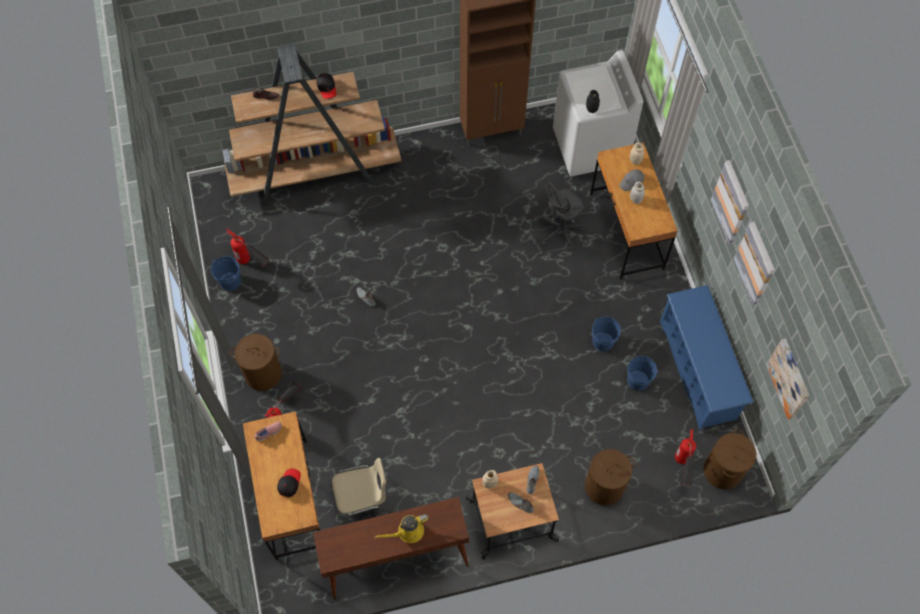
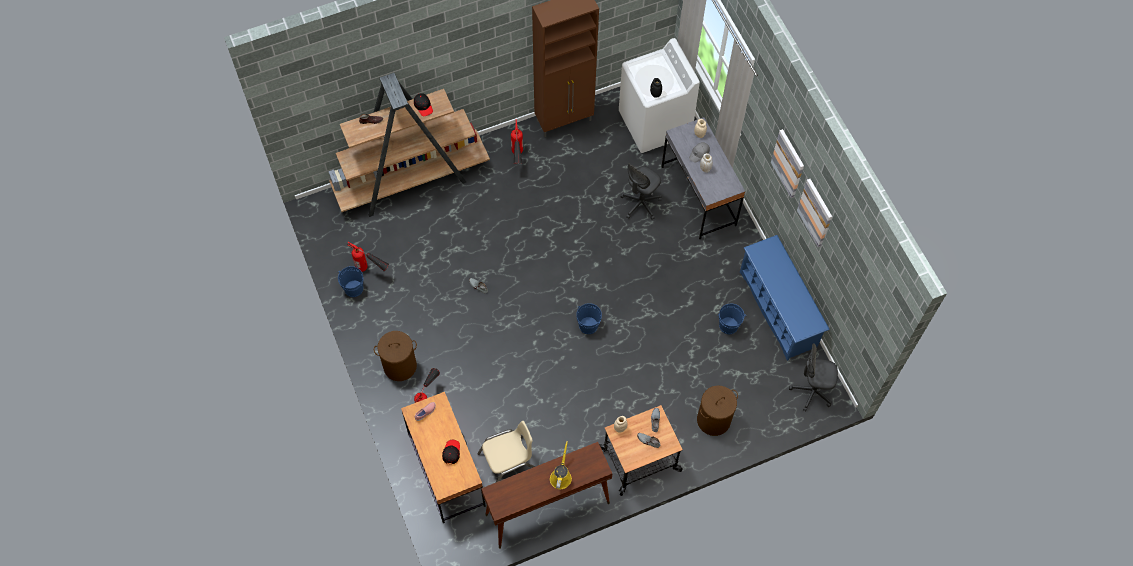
camera: 10 degrees left, 0 degrees up
yellow watering can [375,514,429,543] -> yellow watering can turned 135 degrees clockwise [550,441,572,489]
brown desk [590,142,678,279] -> grey desk [661,117,745,239]
blue bucket [592,317,621,352] -> blue bucket moved to [576,303,602,334]
fire extinguisher [675,429,696,486] -> fire extinguisher moved to [511,119,523,164]
brown laundry basket [704,429,756,490] -> grey office chair [789,343,838,411]
picture [766,338,809,420] -> none

